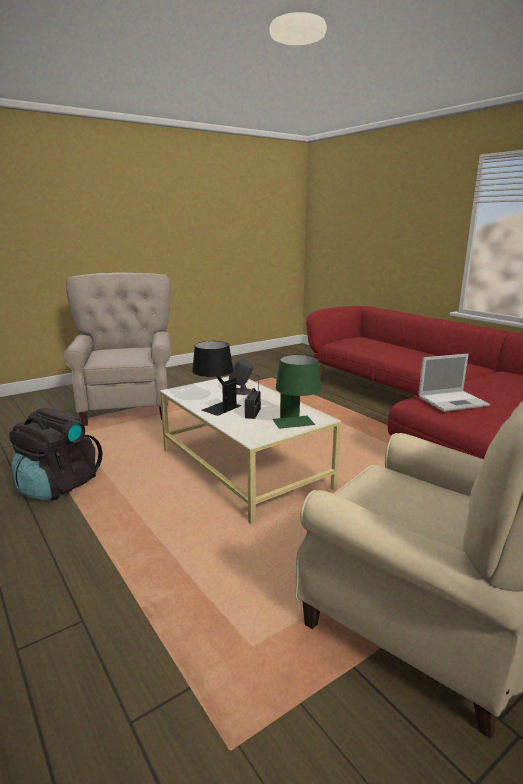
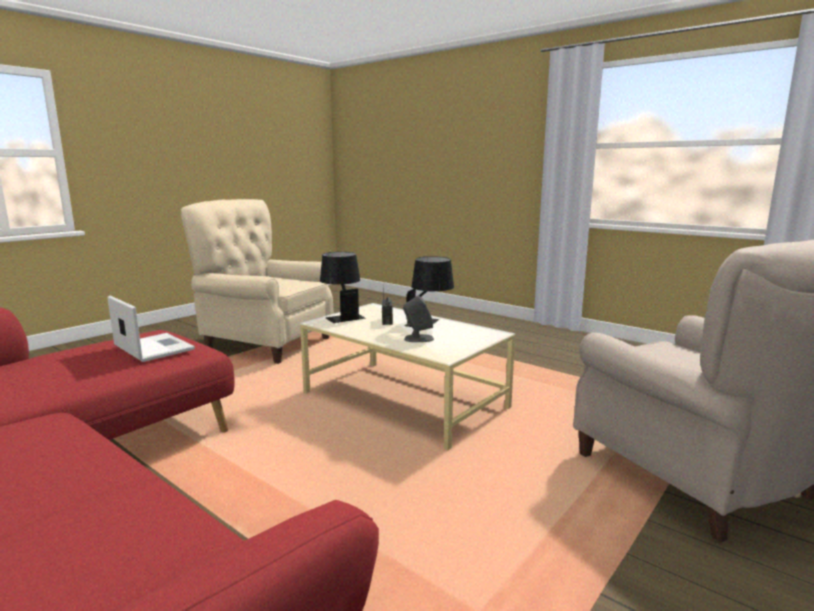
camera: 165 degrees right, 5 degrees down
black backpack [9,408,102,500] -> none
green table lamp [272,355,321,429] -> black table lamp [320,252,366,323]
laptop [418,354,490,412] -> laptop turned 75 degrees clockwise [107,296,195,362]

